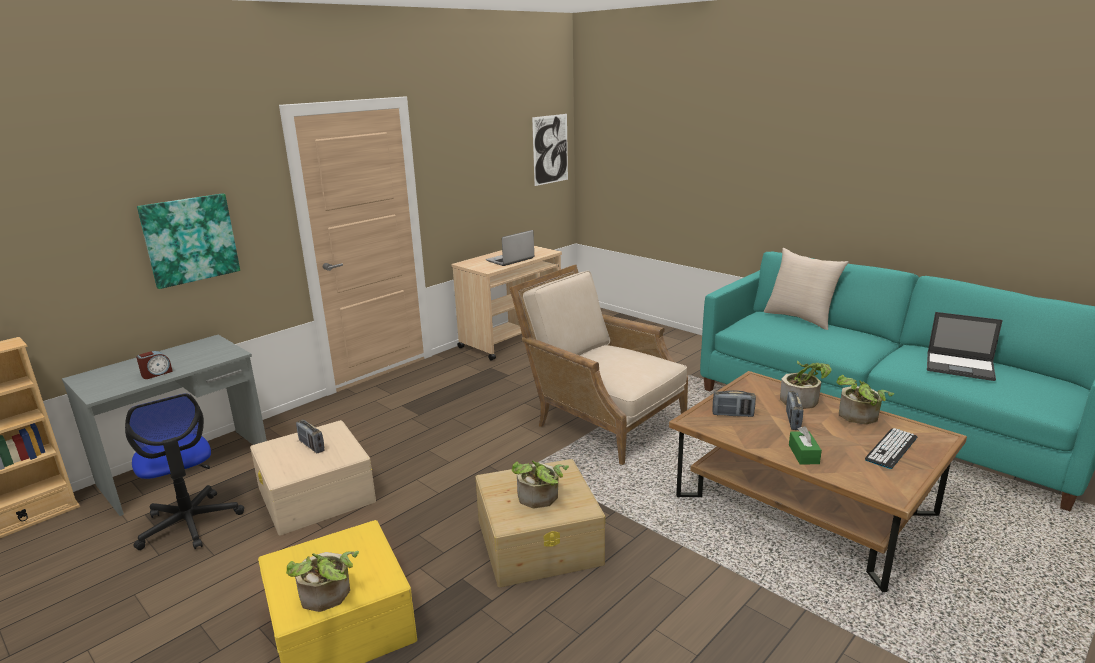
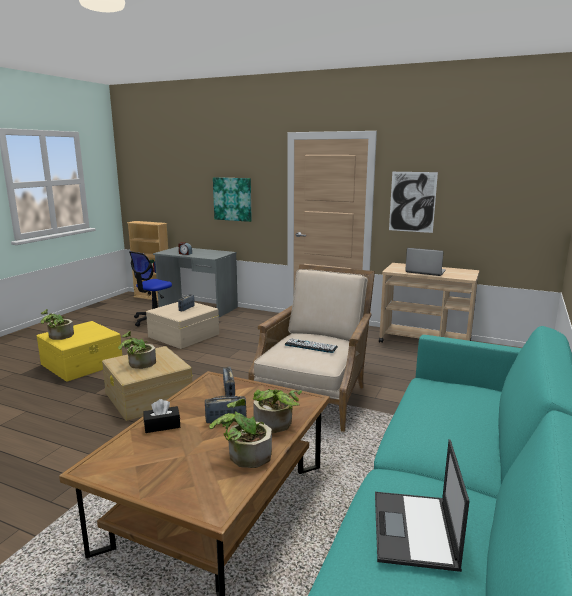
camera: 70 degrees right, 5 degrees down
picture [532,114,568,186] -> picture moved to [389,172,438,233]
beige pillow [764,248,849,330] -> none
green tissue box [789,426,822,464] -> black tissue box [144,399,180,433]
keyboard [865,428,917,469] -> keyboard moved to [285,338,338,353]

